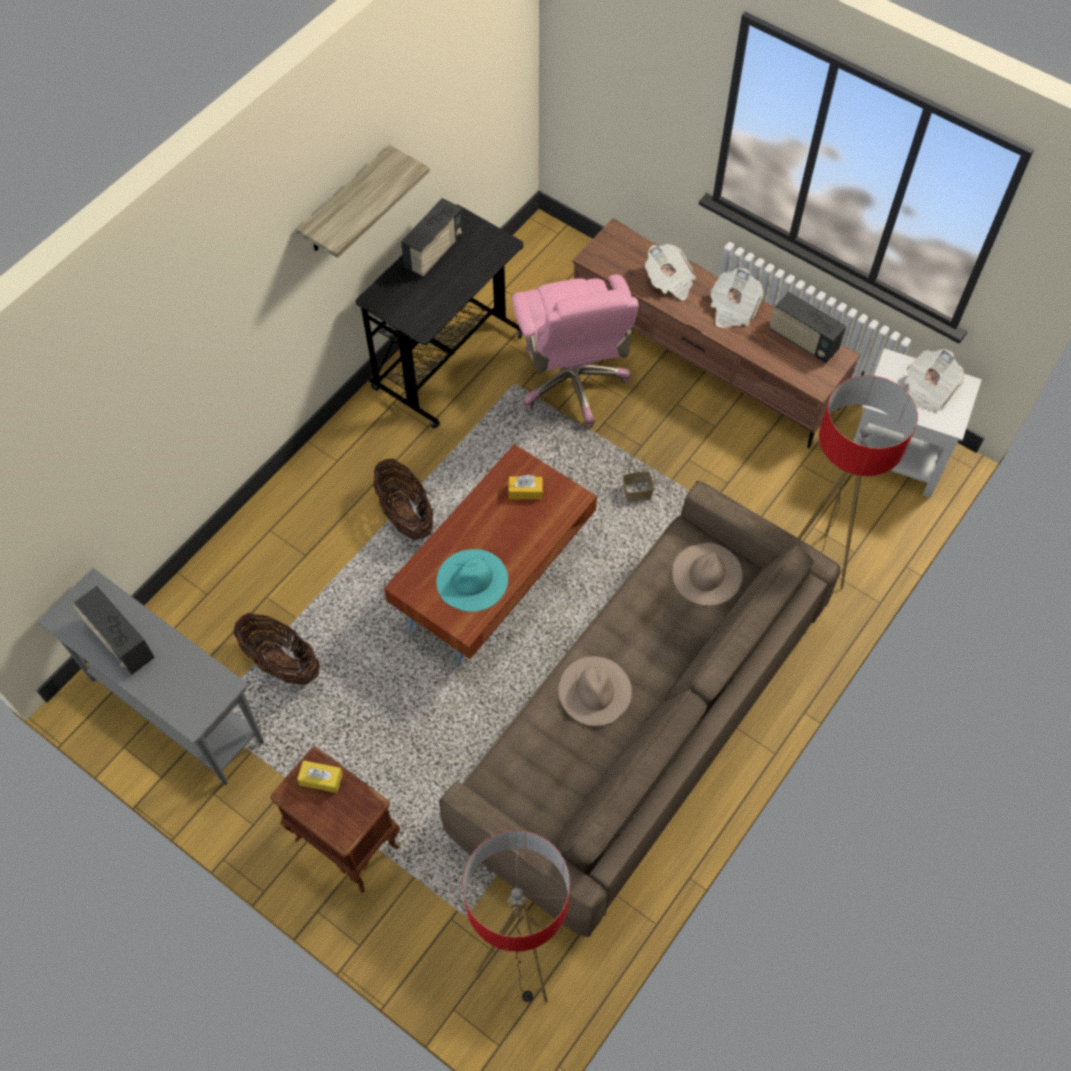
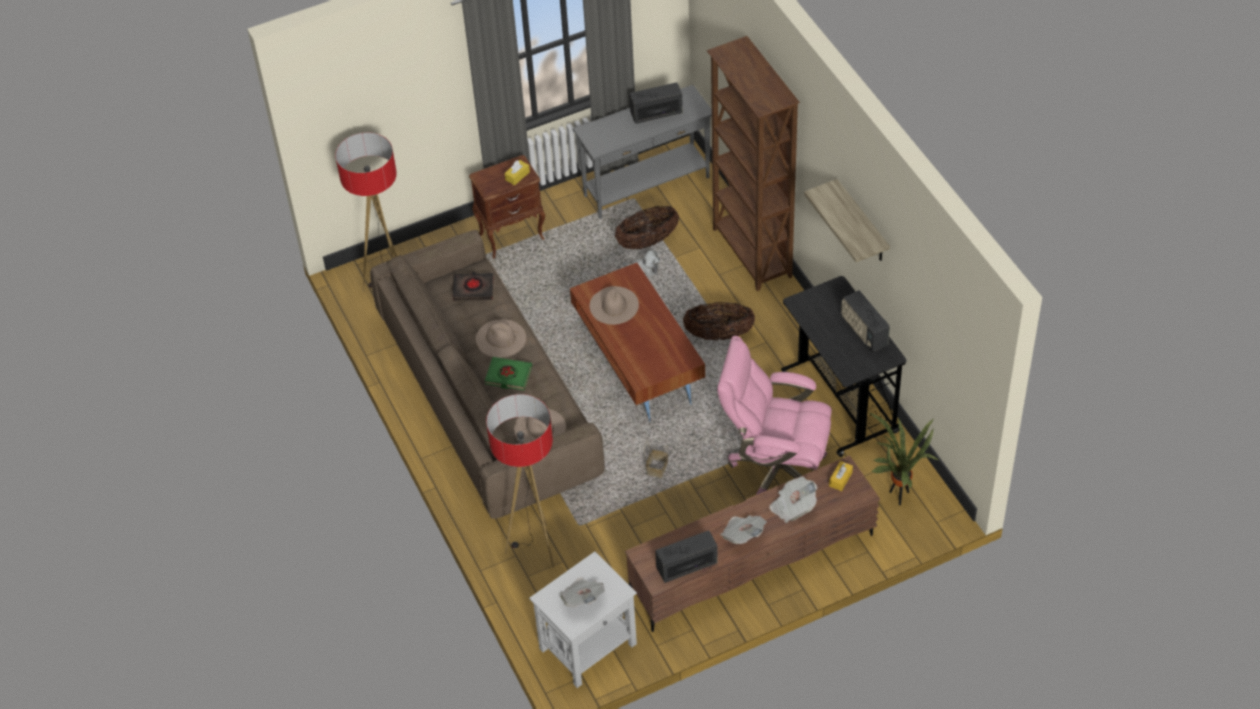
camera: 120 degrees right, 10 degrees down
turquoise hat [436,549,508,612] -> beige hat [589,286,639,325]
yellow tissue box [508,475,543,499] -> yellow tissue box moved to [829,461,853,491]
none -> black book [453,272,494,301]
none -> green book [485,357,532,390]
none -> plush toy [623,249,660,276]
none -> brown bookcase [707,36,800,291]
none -> potted plant [868,412,940,505]

